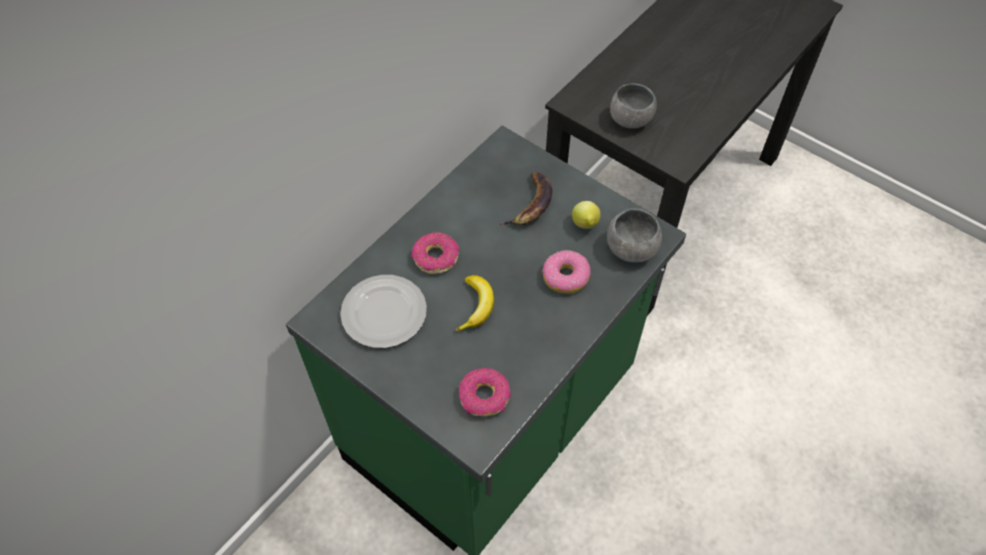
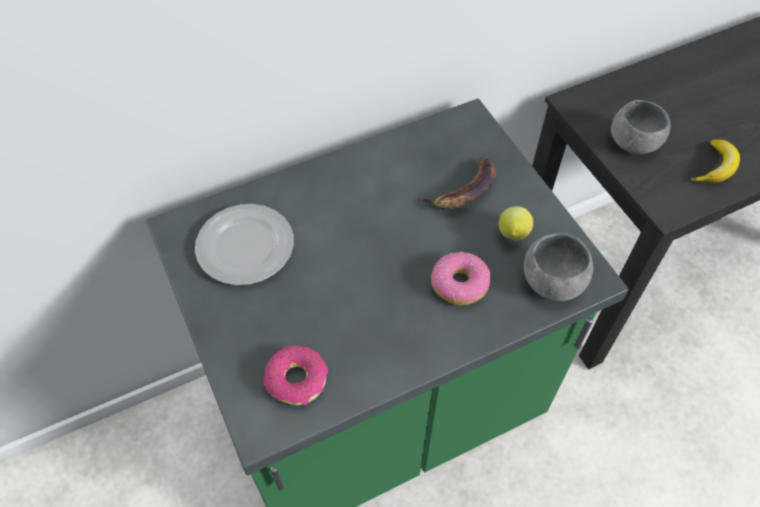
camera: 25 degrees right, 0 degrees up
donut [411,232,459,274] -> none
banana [456,275,494,331] -> banana moved to [691,139,740,183]

